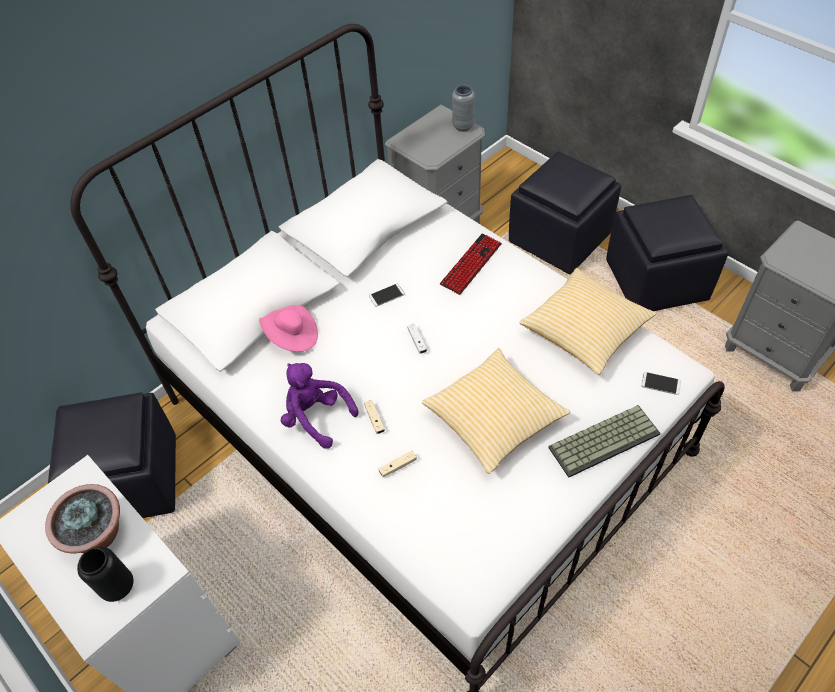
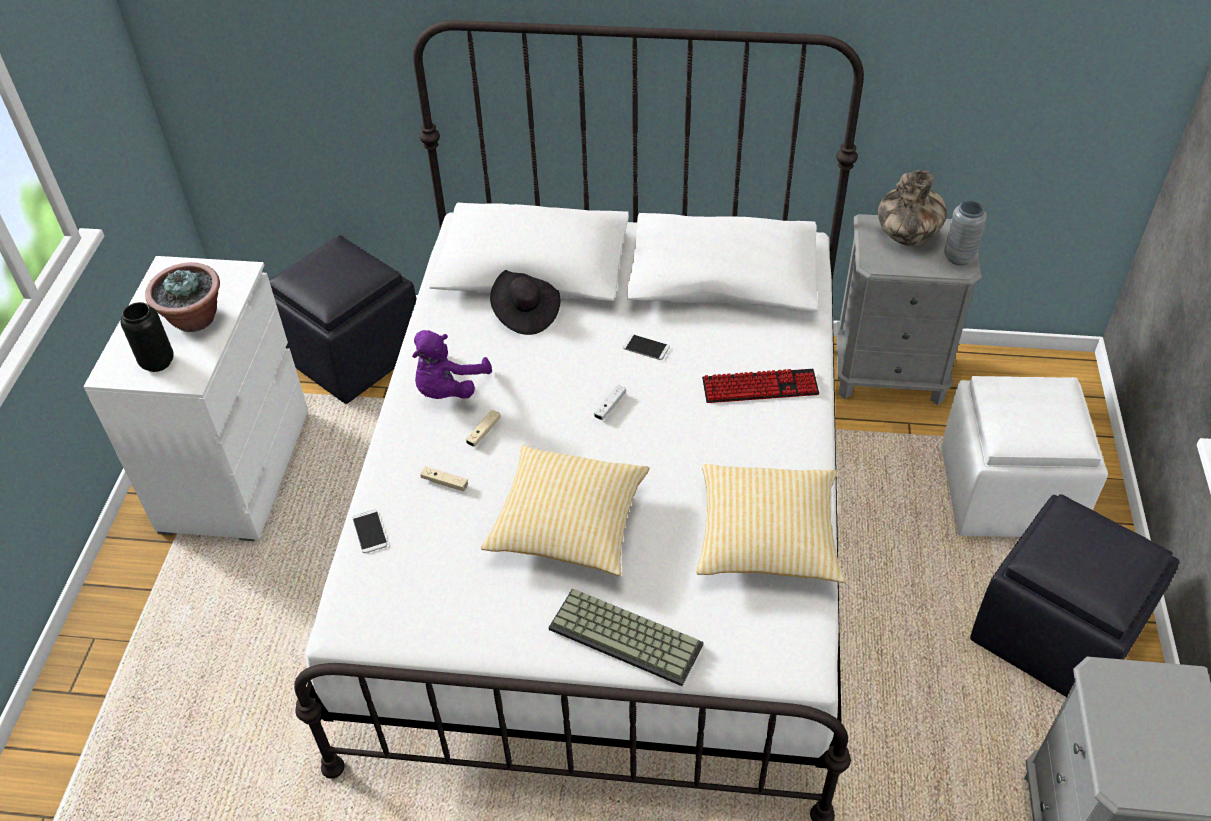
camera: 50 degrees right, 5 degrees down
pink hat [259,305,318,352] -> black hat [490,270,560,335]
purple plush toy [281,363,358,449] -> purple plush toy turned 150 degrees counterclockwise [412,330,492,399]
black ottoman [509,151,621,274] -> white ottoman [941,376,1108,537]
phone [641,372,681,395] -> phone moved to [353,510,387,553]
none -> vase [878,170,947,246]

